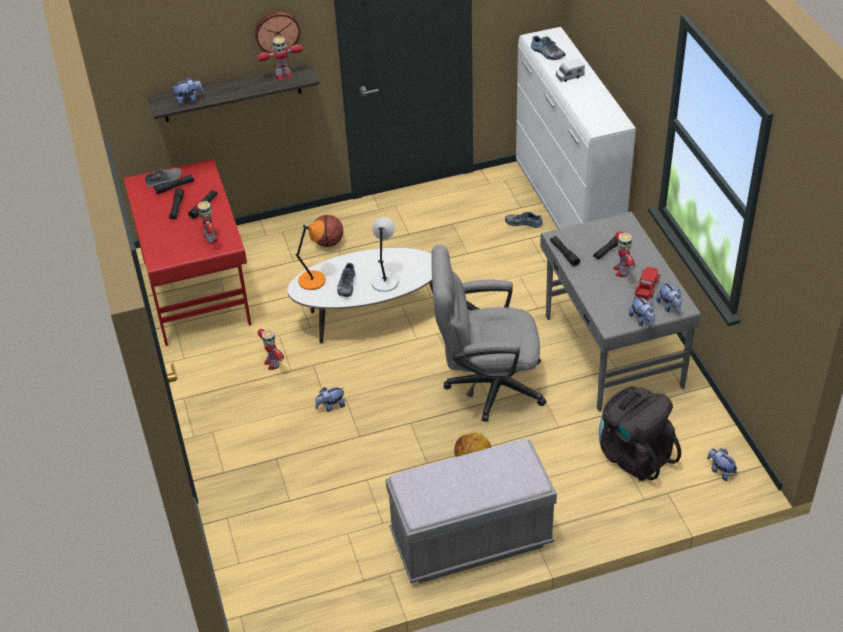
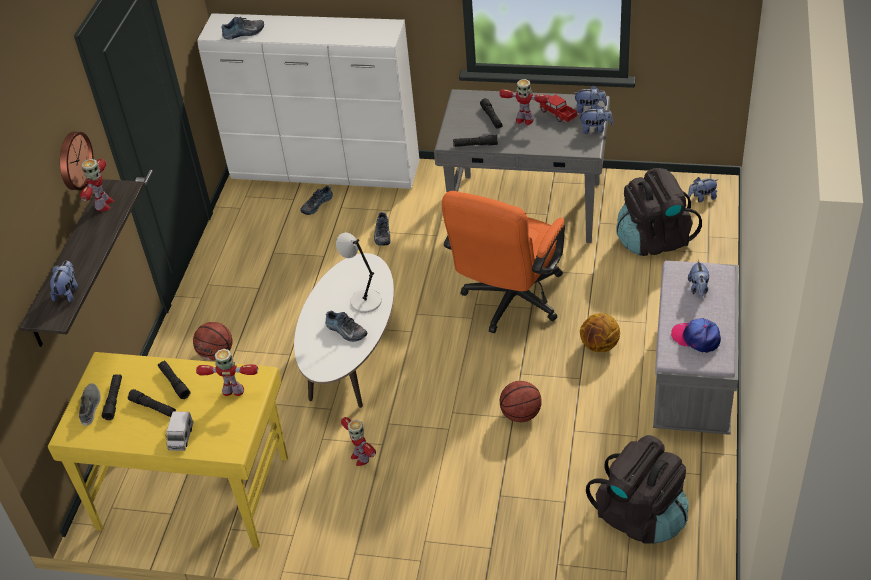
camera: 60 degrees left, 0 degrees up
red desk [124,159,251,346] -> yellow desk [48,352,288,548]
toy robot [258,329,284,370] -> toy robot turned 60 degrees clockwise [341,417,376,466]
orange table lamp [296,220,326,290] -> none
plush toy [315,387,345,412] -> plush toy moved to [688,259,709,299]
grey office chair [431,245,547,422] -> orange office chair [442,191,565,333]
toy truck [555,59,585,82] -> toy truck moved to [165,411,193,451]
none -> shoe [374,212,391,246]
none -> basketball [500,381,541,422]
none -> black backpack [586,435,689,544]
none -> cap [671,318,721,353]

